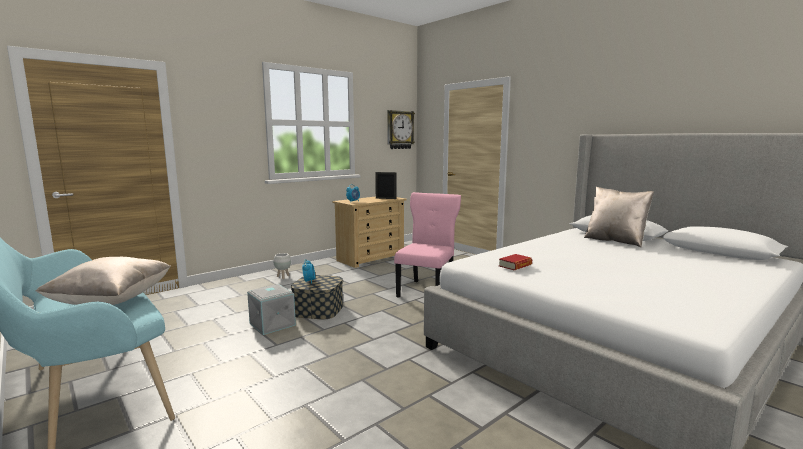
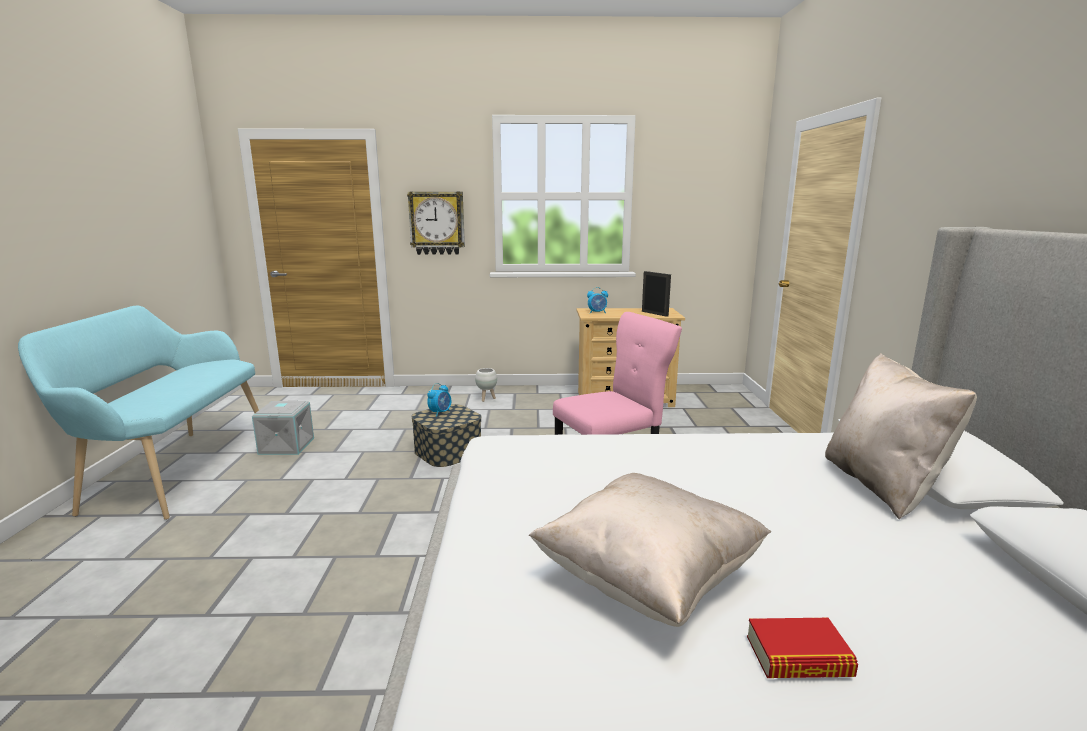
camera: 40 degrees right, 5 degrees up
beige pillow [35,257,171,305] -> beige pillow moved to [529,473,771,627]
grey storage box [247,284,296,335] -> grey storage box moved to [252,401,314,455]
wall clock [387,110,415,149] -> wall clock moved to [407,192,465,255]
book [499,254,532,270] -> book moved to [747,618,858,678]

